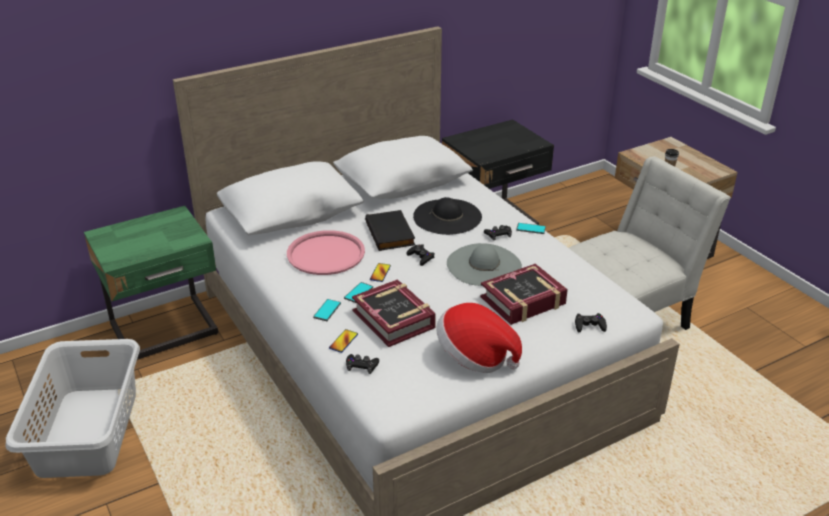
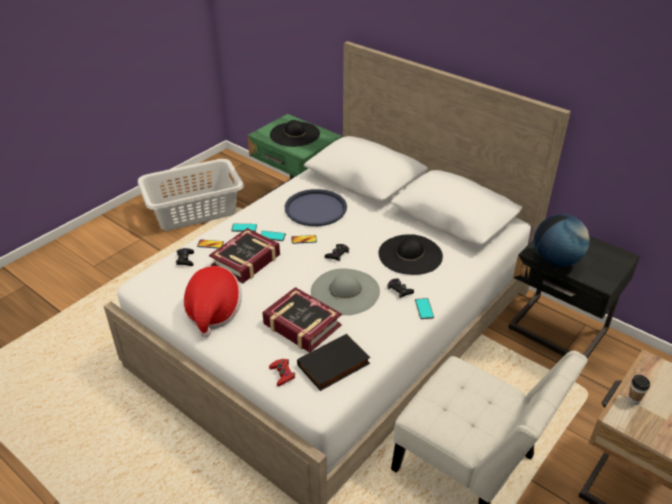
camera: 70 degrees right, 5 degrees up
pink tray [287,230,365,275] -> blue tray [285,189,347,226]
black book [365,210,415,251] -> black book moved to [297,334,370,391]
black game controller [575,313,607,332] -> red game controller [269,359,295,386]
none -> black hat [270,120,320,147]
none -> globe [534,214,590,267]

